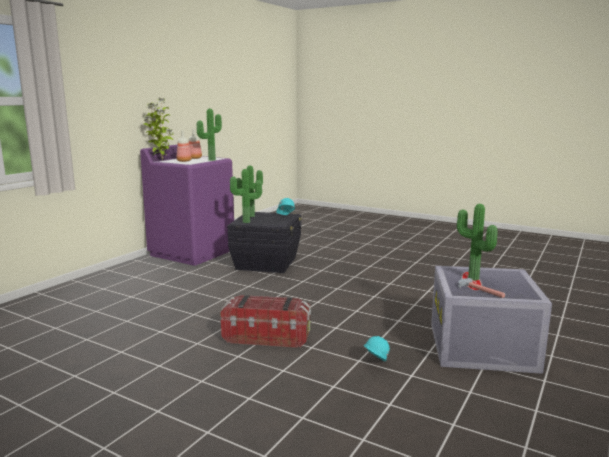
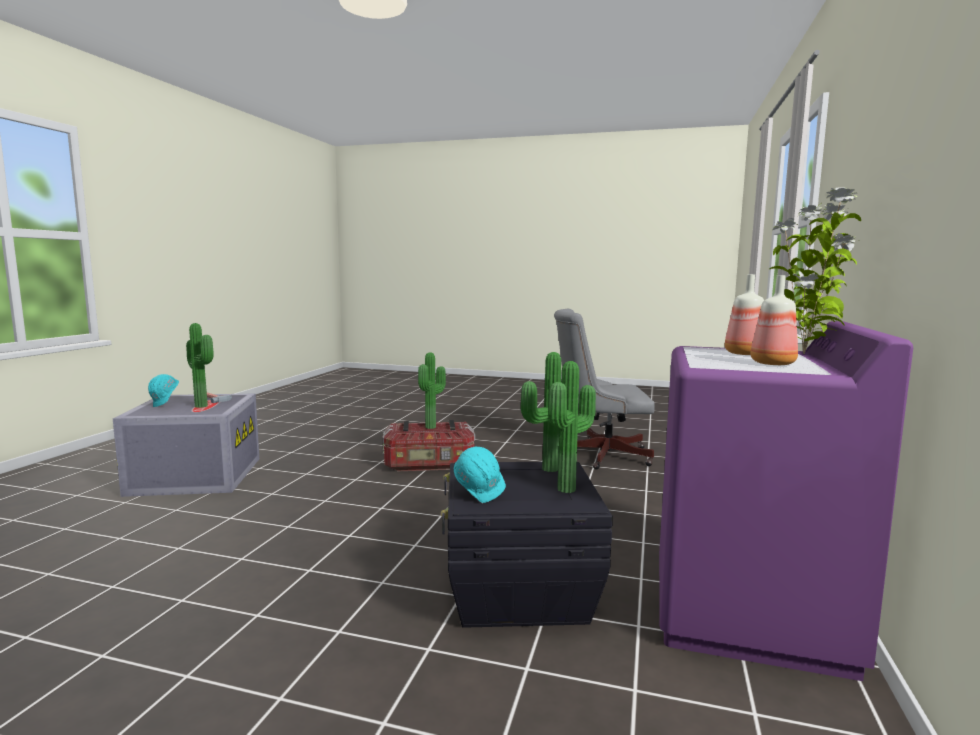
camera: 165 degrees right, 5 degrees down
potted plant [197,109,222,161] -> potted plant moved to [418,352,446,429]
turquoise hard hat [363,336,390,362] -> turquoise hard hat moved to [148,374,179,407]
none -> grey office chair [554,309,655,469]

